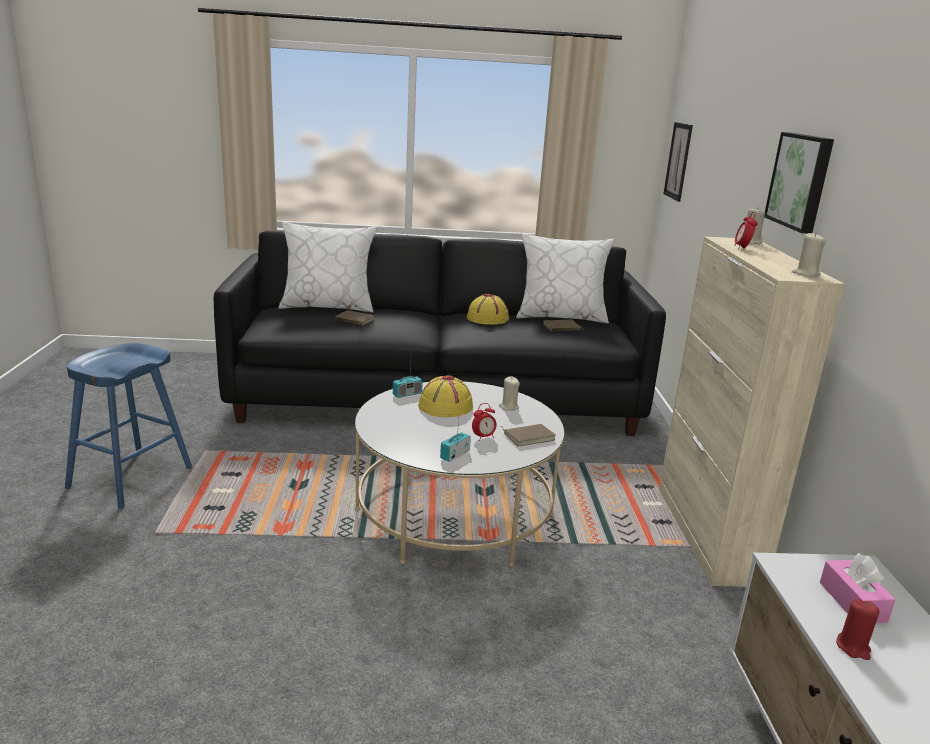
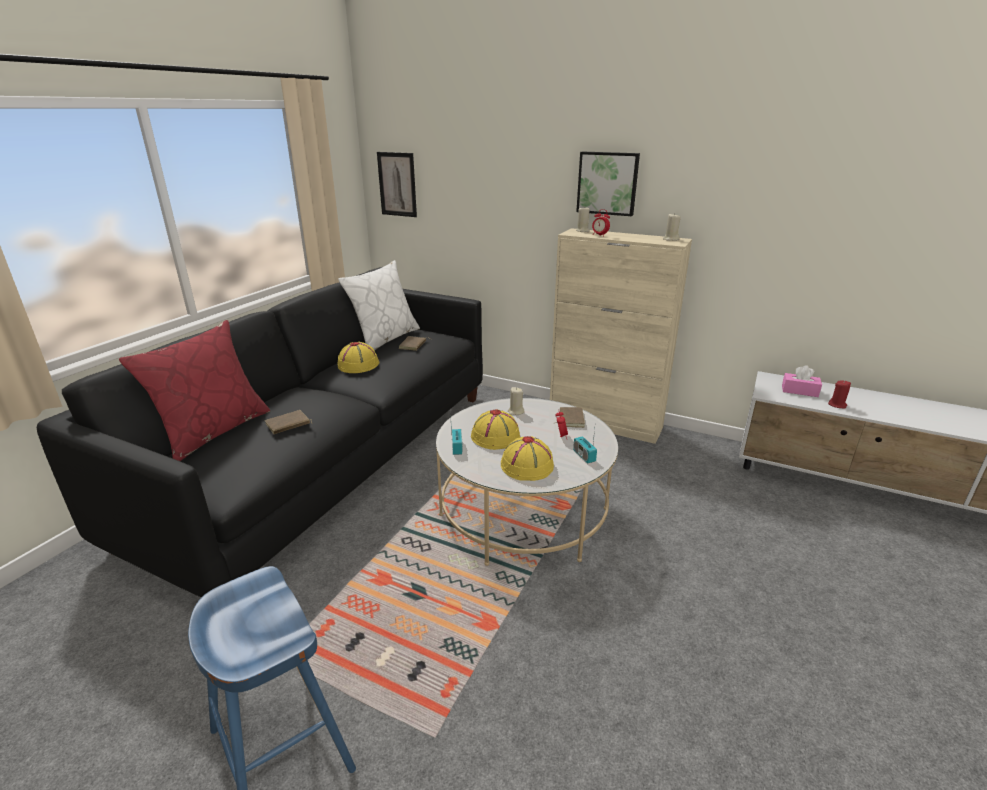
camera: 60 degrees left, 5 degrees up
white pillow [278,222,377,313] -> red pillow [119,320,271,461]
none -> yellow hat [501,436,554,481]

